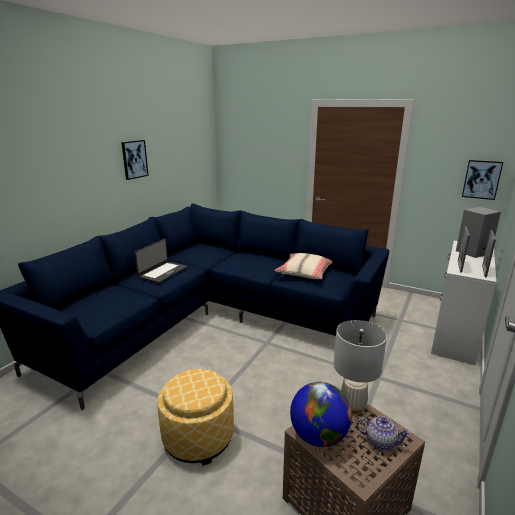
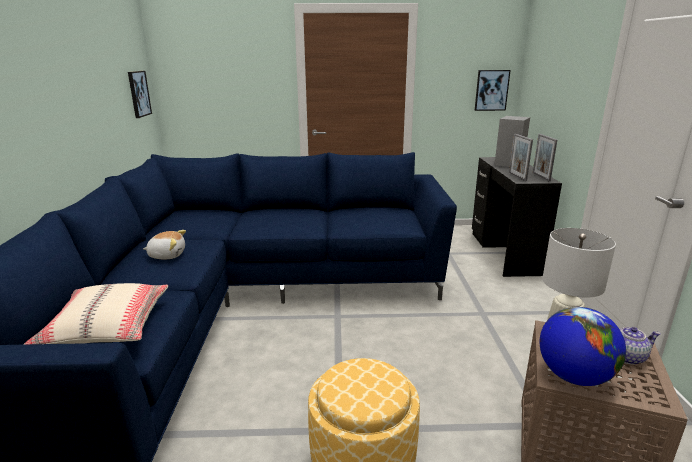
camera: 30 degrees left, 0 degrees up
picture [121,140,149,180] -> picture moved to [128,71,152,118]
laptop [134,239,187,283] -> plush toy [143,230,186,259]
beige pillow [274,253,332,279] -> beige pillow moved to [23,283,168,345]
white desk [431,241,496,365] -> black desk [472,157,562,277]

